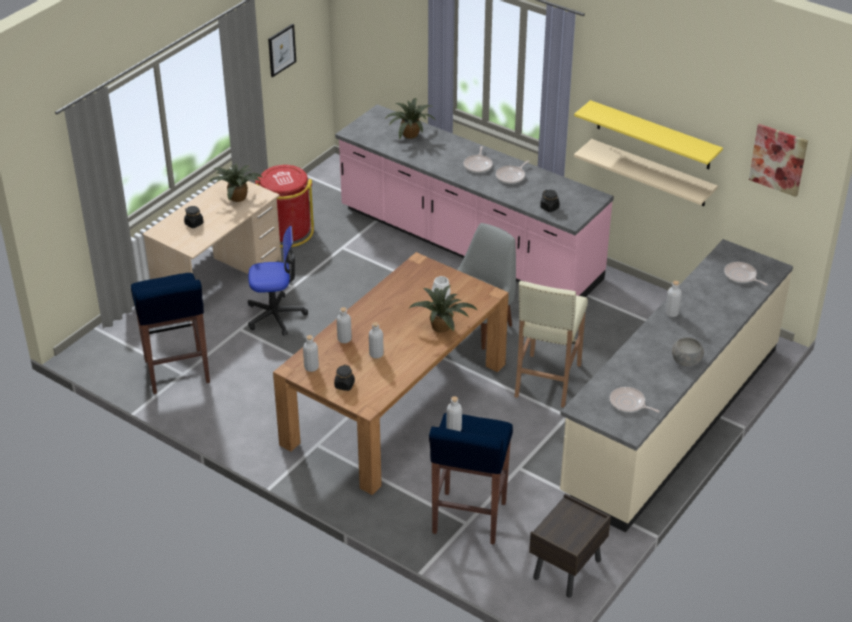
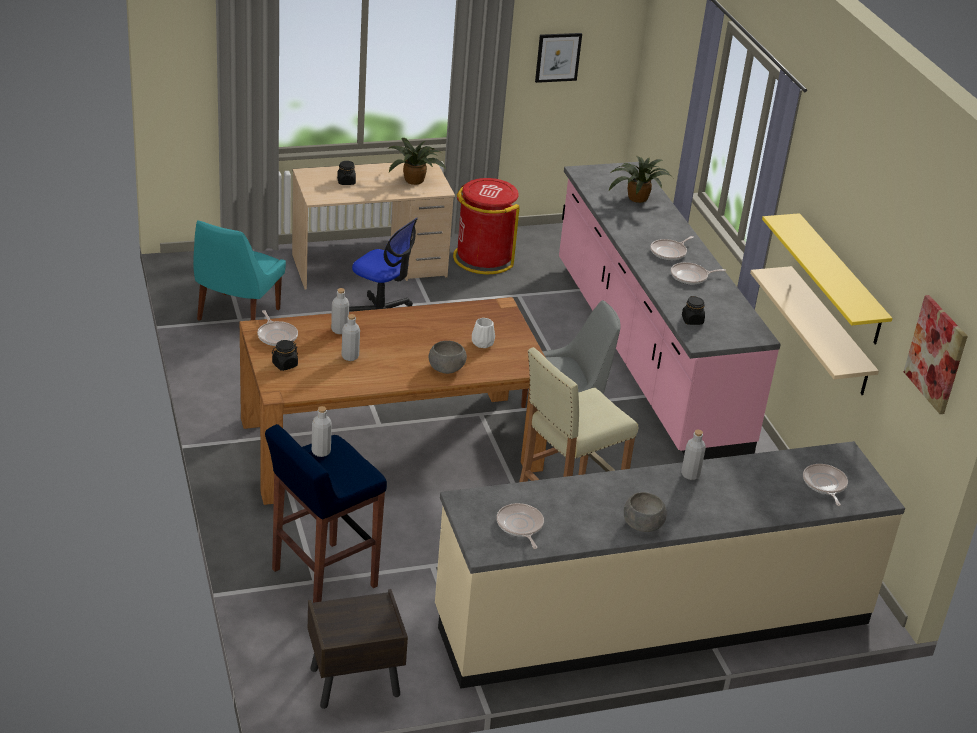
camera: 35 degrees right, 5 degrees down
blue stool [131,273,210,394] -> turquoise chair [193,220,286,321]
grey bottle [303,335,319,372] -> frying pan [257,310,298,346]
potted plant [409,285,478,333] -> grey bowl [429,341,467,374]

